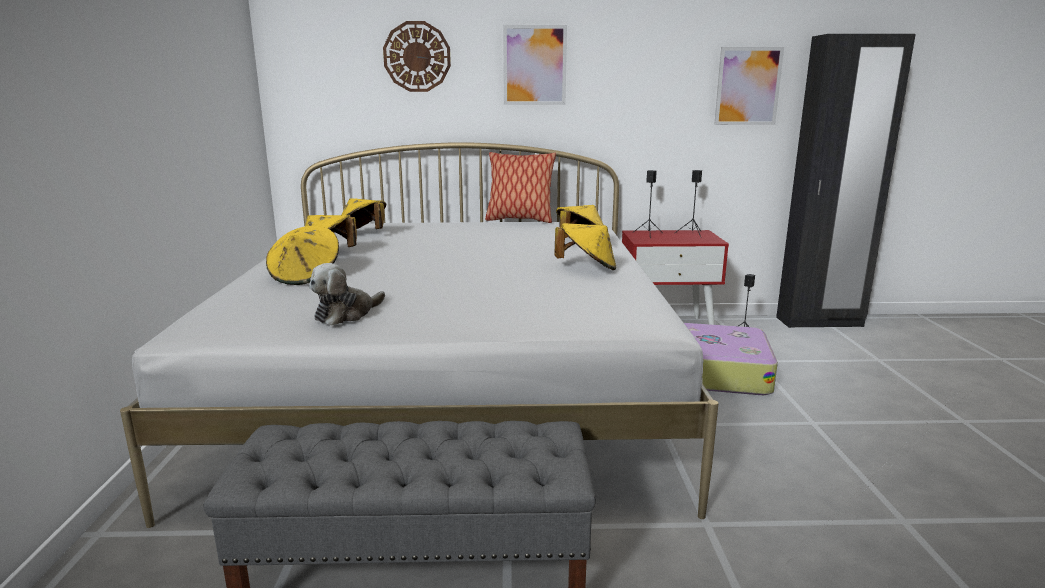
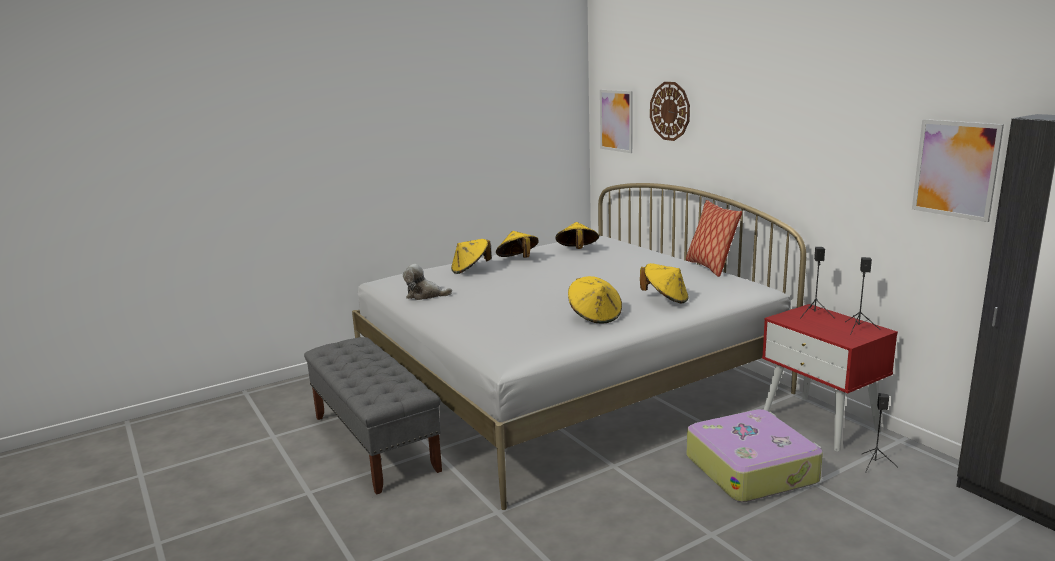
camera: 60 degrees right, 0 degrees up
picture [503,25,567,105] -> picture moved to [600,90,633,153]

